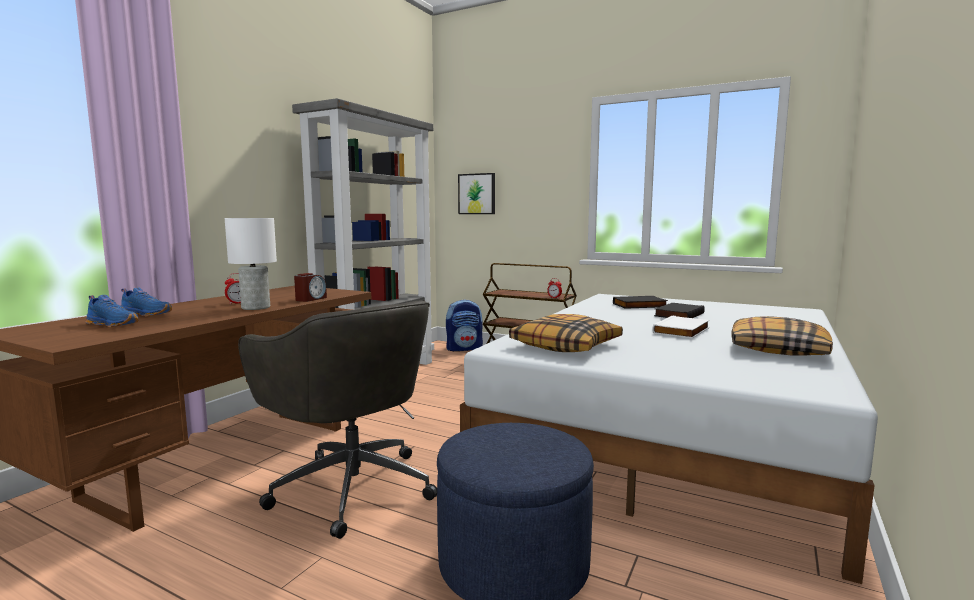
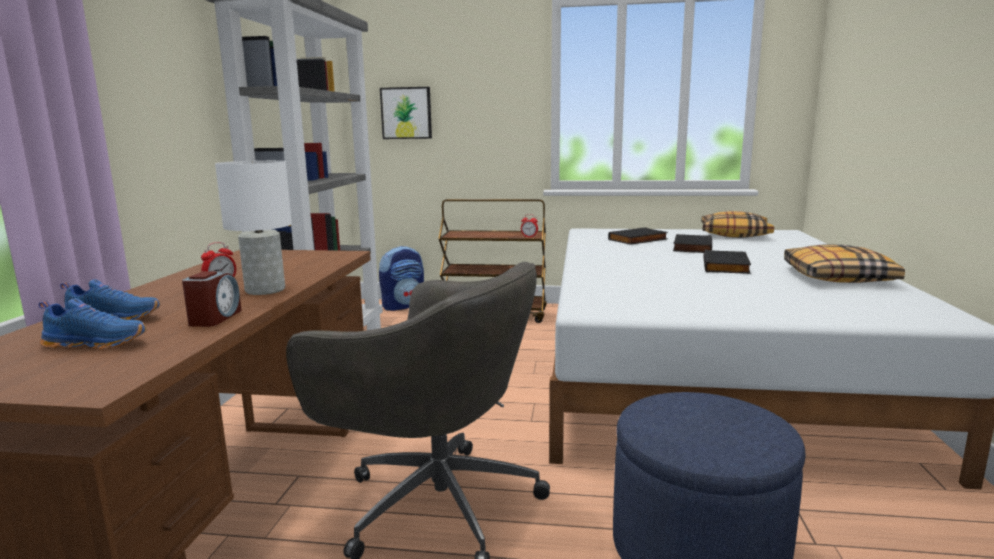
camera: 20 degrees left, 5 degrees up
alarm clock [294,273,327,302] -> alarm clock moved to [182,271,242,327]
pillow [509,314,623,352] -> pillow moved to [701,211,774,238]
white book [652,316,709,339] -> black book [703,250,751,274]

